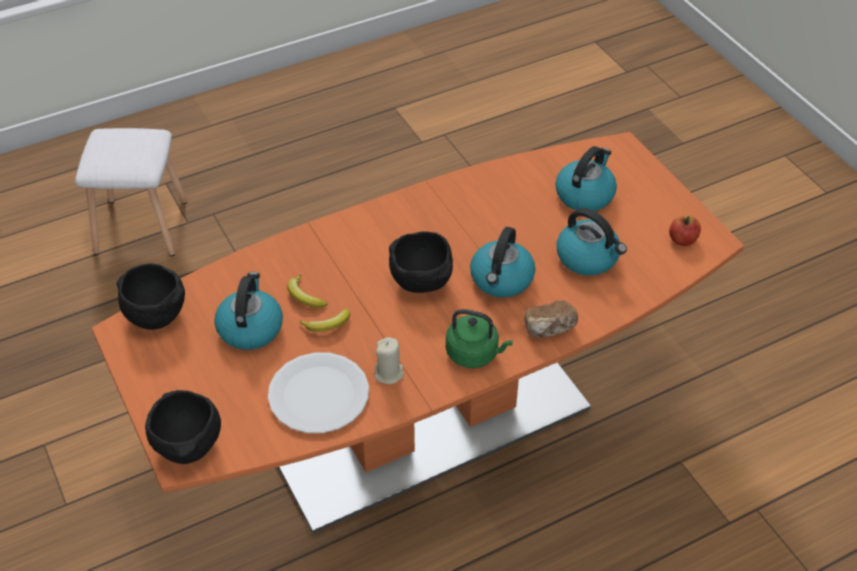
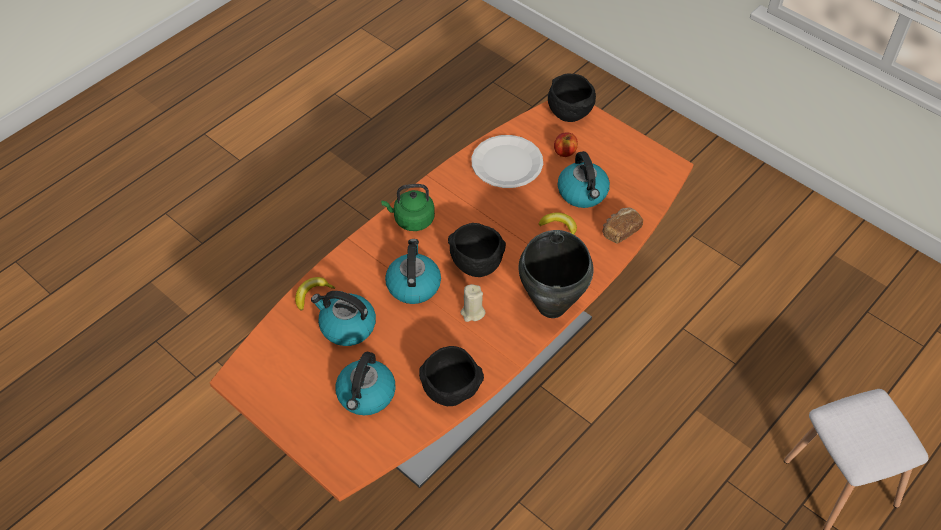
camera: 160 degrees right, 5 degrees up
black bowl [116,263,185,330] -> black bowl moved to [419,346,484,406]
banana [299,309,350,332] -> banana moved to [295,277,335,310]
beige candle [375,337,404,384] -> beige candle moved to [460,284,485,322]
bread [524,300,578,338] -> bread moved to [603,208,643,244]
apple [669,215,701,246] -> apple moved to [554,132,578,157]
none -> black cooking pot [519,230,594,318]

